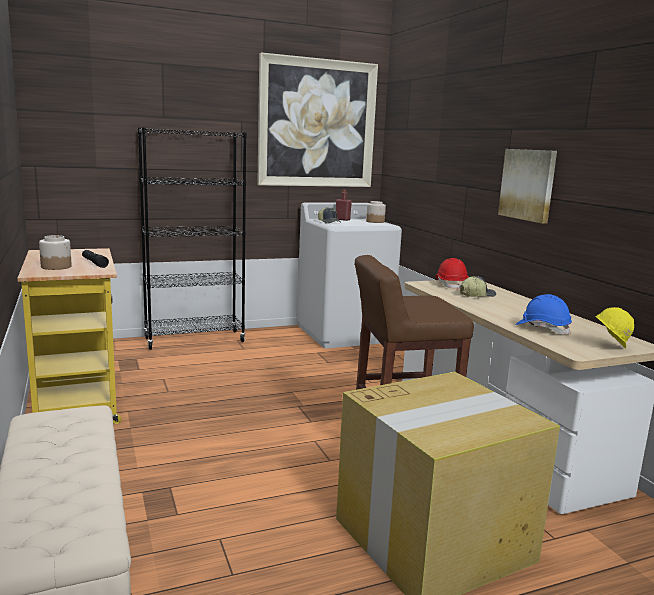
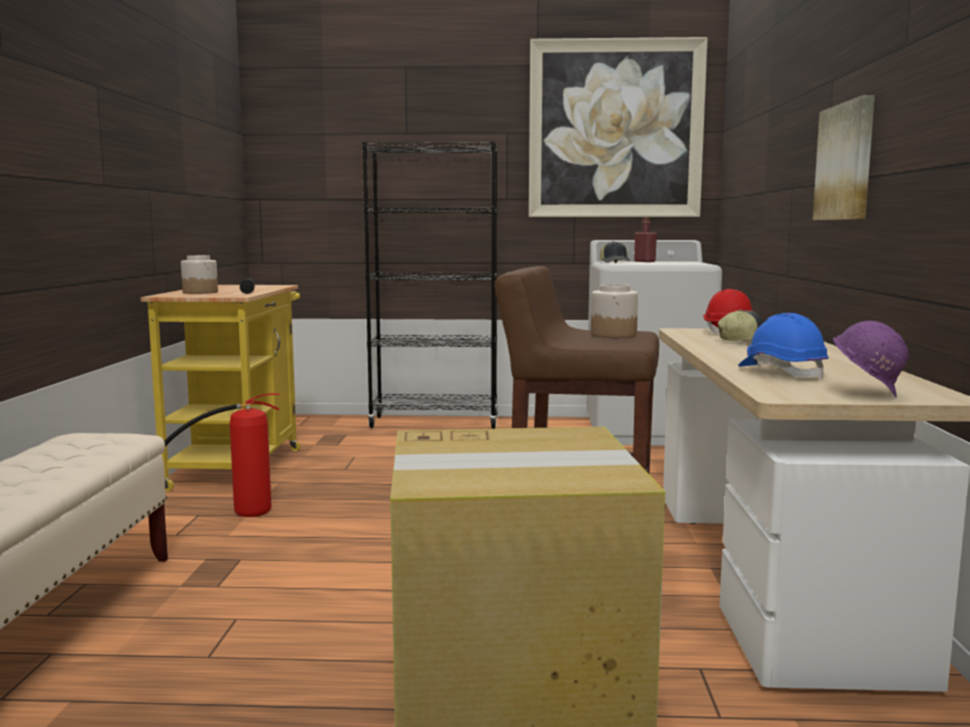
camera: 25 degrees right, 5 degrees down
jar [366,201,386,223] -> jar moved to [591,284,638,338]
yellow hard hat [595,307,634,348] -> purple hard hat [833,321,909,398]
none -> fire extinguisher [164,393,280,517]

